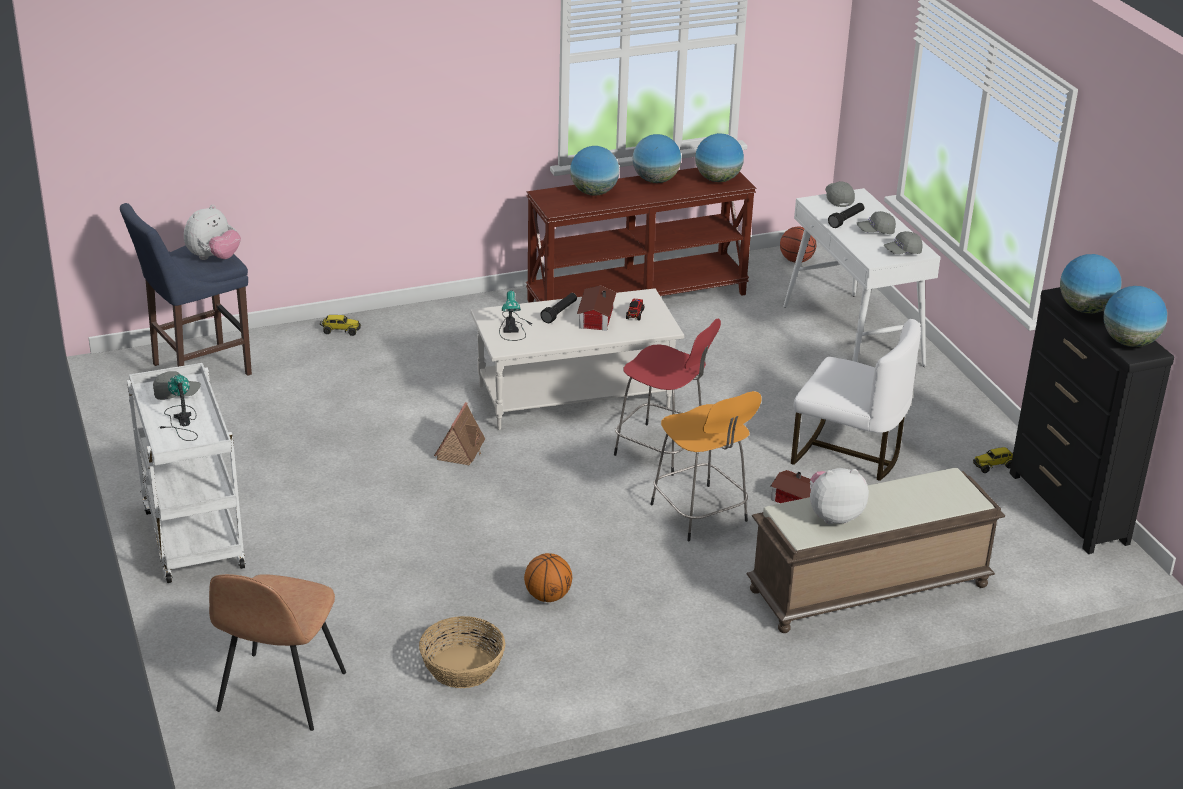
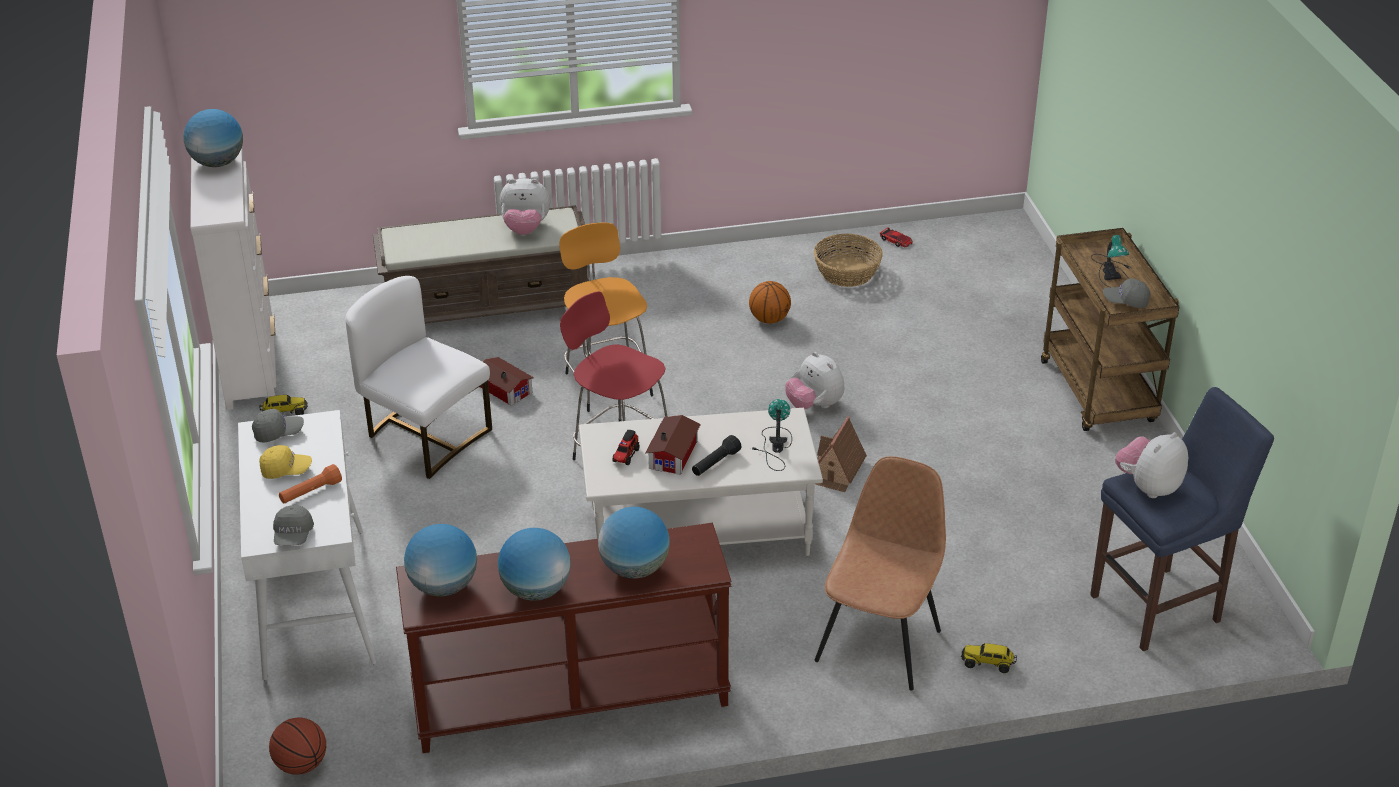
camera: 170 degrees left, 5 degrees up
white cart [127,363,245,583] -> brown cart [1041,228,1179,431]
brown chair [209,574,346,731] -> brown chair moved to [815,456,946,691]
black flashlight [828,203,864,228] -> orange flashlight [279,464,342,503]
grey cap [857,211,896,234] -> yellow cap [259,445,312,479]
black dresser [1009,287,1174,554] -> white dresser [190,148,276,410]
globe [1060,254,1122,313] -> none
none -> plush toy [785,352,844,409]
none -> toy car [880,227,913,248]

